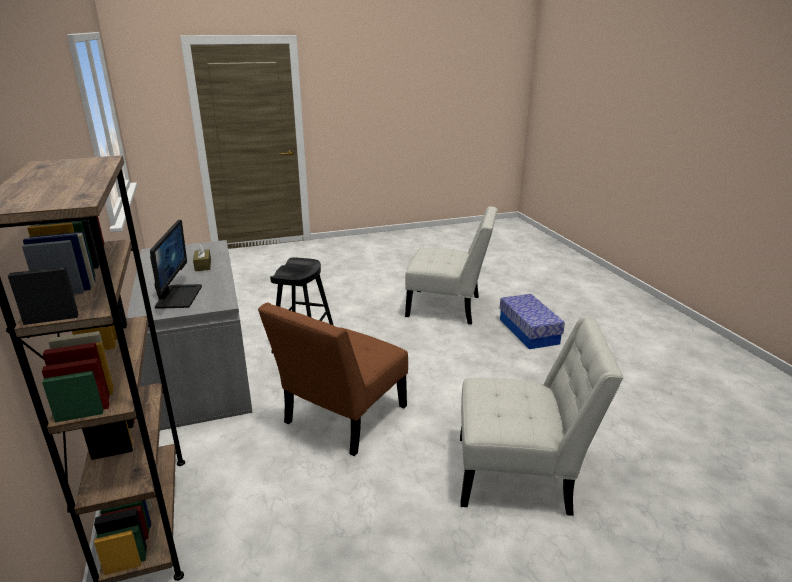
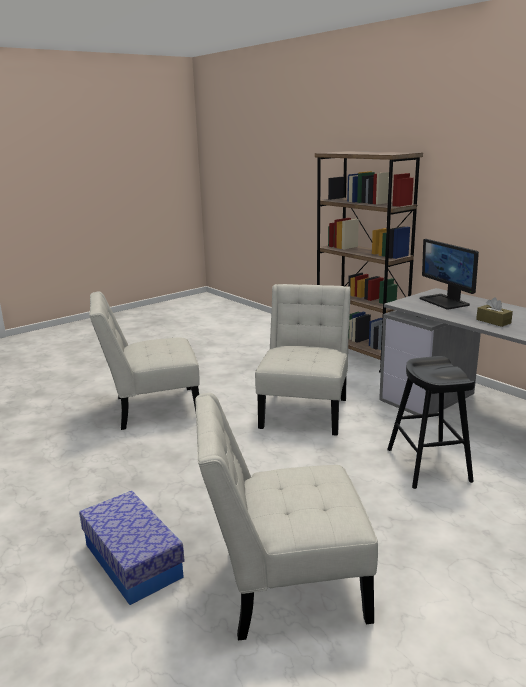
camera: 160 degrees right, 5 degrees down
brown chair [258,302,408,456] -> white chair [255,284,351,436]

